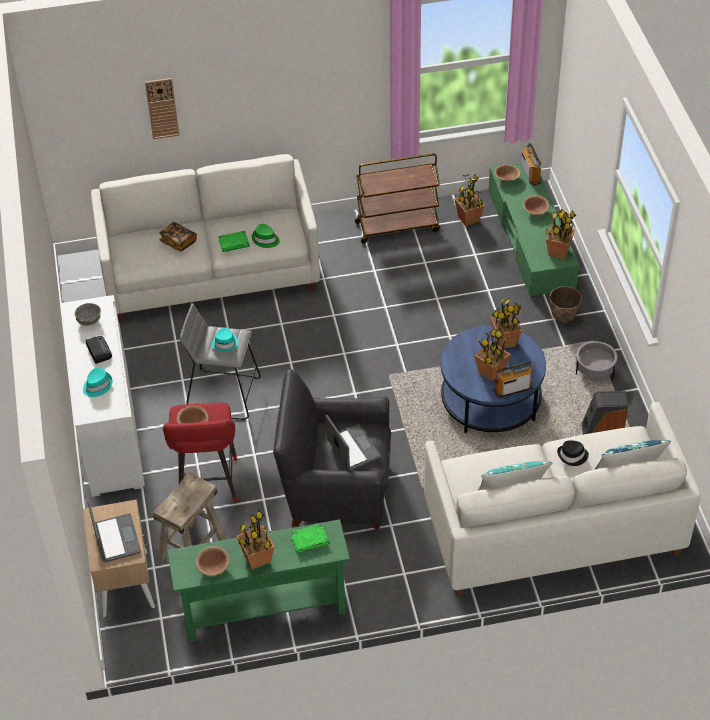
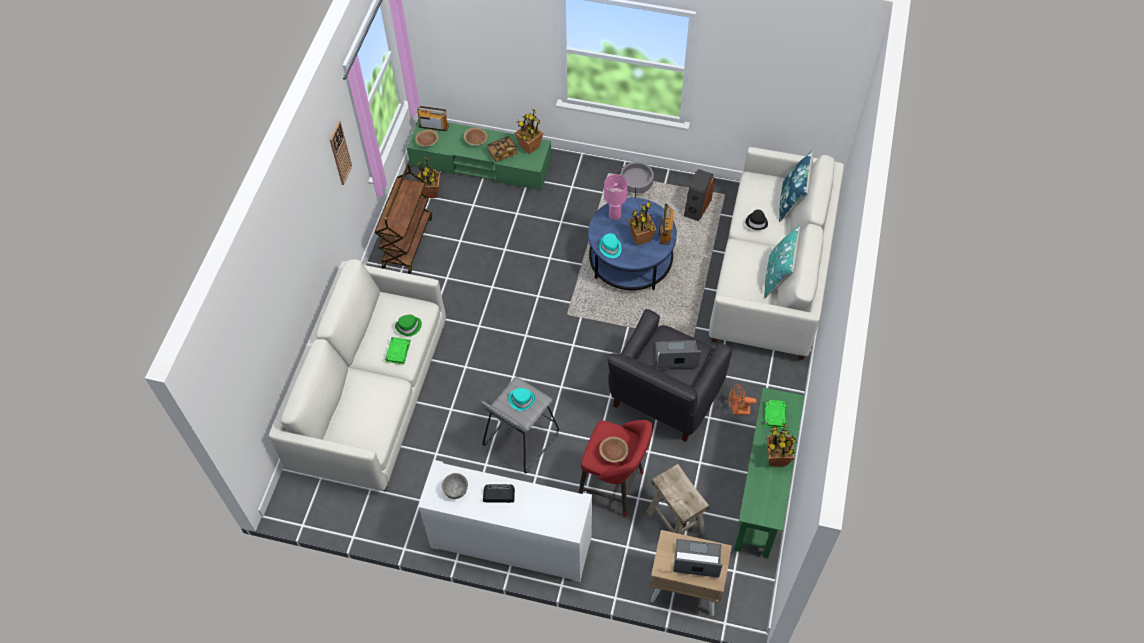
camera: 65 degrees left, 10 degrees up
turquoise hat [83,368,112,397] -> turquoise hat moved to [599,233,622,258]
wall clock [145,78,179,139] -> wall clock moved to [330,120,352,185]
book [159,222,197,252] -> book moved to [487,136,517,162]
brown bowl [195,546,230,576] -> none
potted plant [491,299,522,348] -> pink table lamp [604,174,627,220]
planter [549,286,582,324] -> none
none -> orange fan [729,384,757,415]

